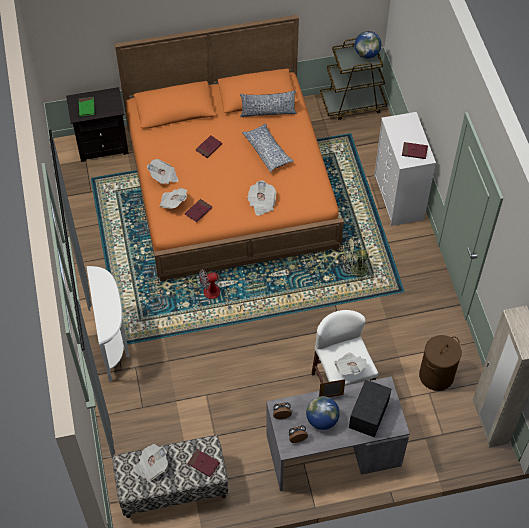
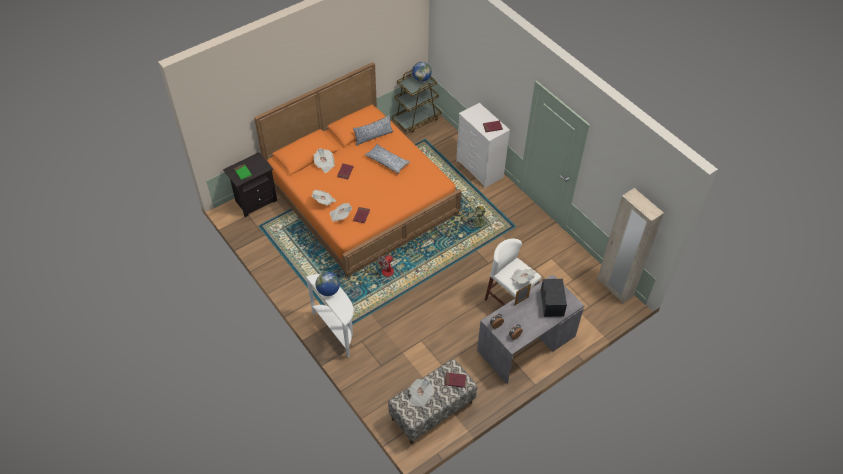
camera: 25 degrees left, 5 degrees down
newspaper [247,180,276,216] -> newspaper moved to [313,148,335,173]
globe [306,396,340,430] -> globe moved to [316,272,340,296]
brown laundry basket [419,335,462,391] -> none

